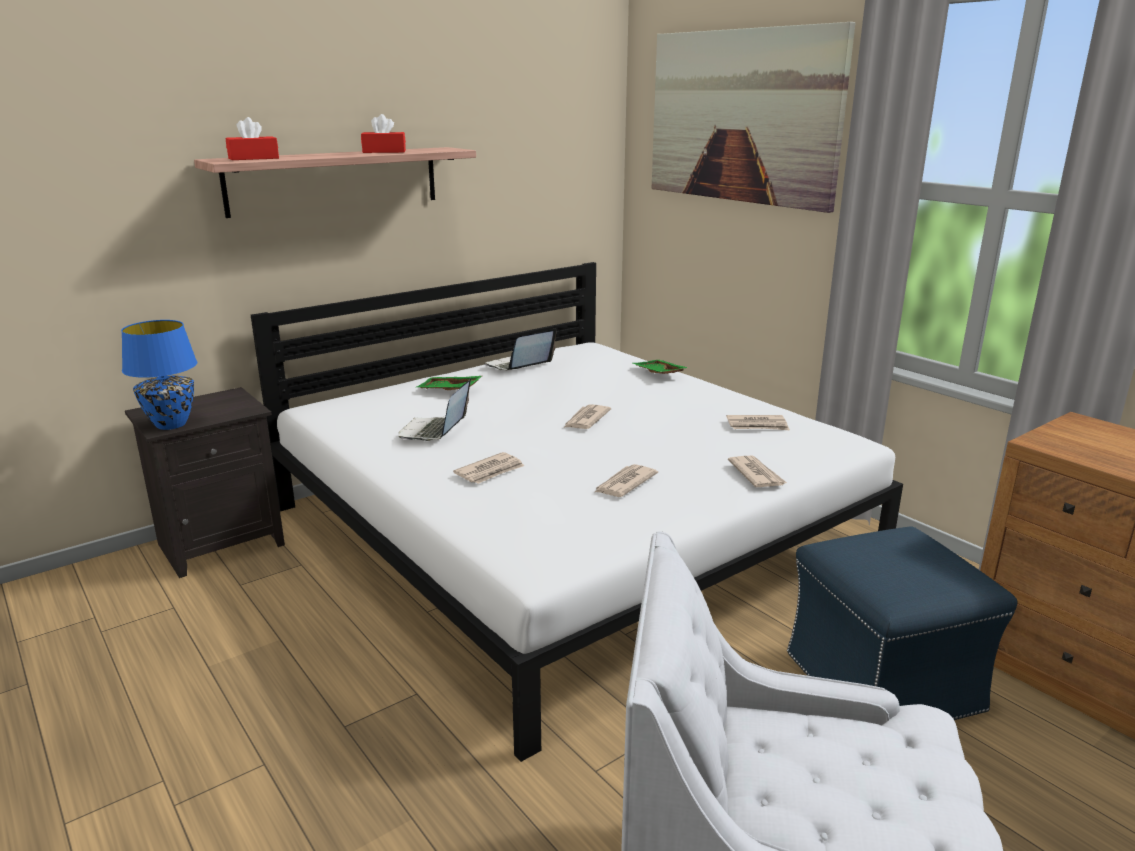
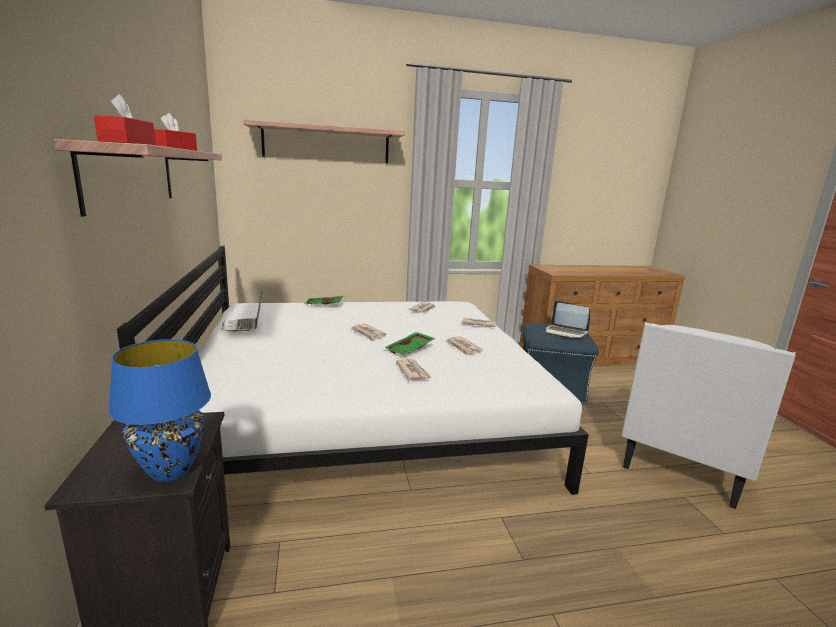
camera: 65 degrees left, 5 degrees down
laptop [398,378,471,441] -> laptop moved to [546,301,590,338]
green tray [416,376,482,390] -> green tray moved to [384,332,436,355]
picture [652,22,856,213] -> shelf [243,120,405,163]

